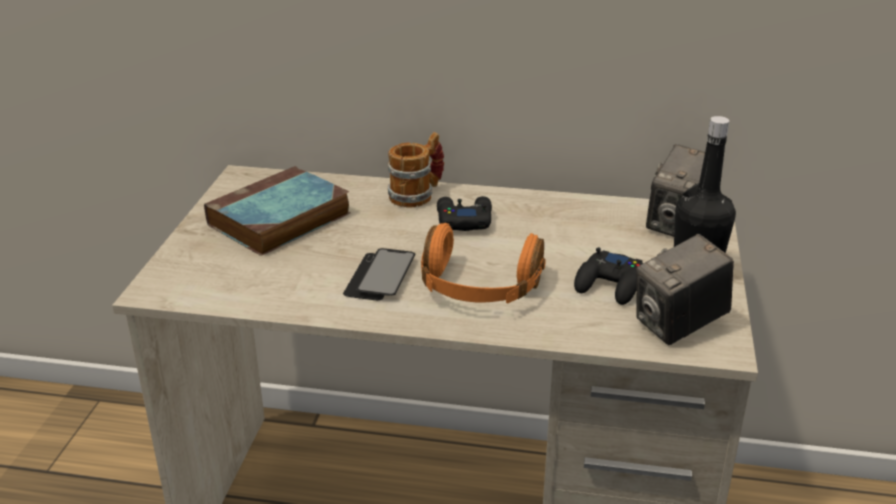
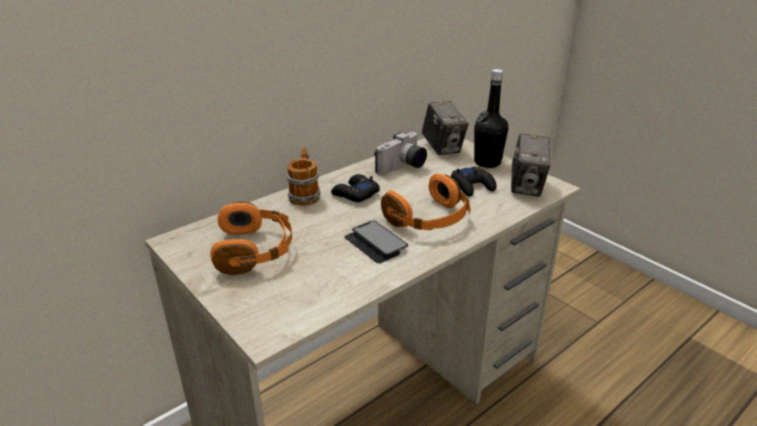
camera: 50 degrees left, 0 degrees up
book [204,166,350,256] -> orange headphones [210,202,292,275]
none -> camera [375,132,427,175]

